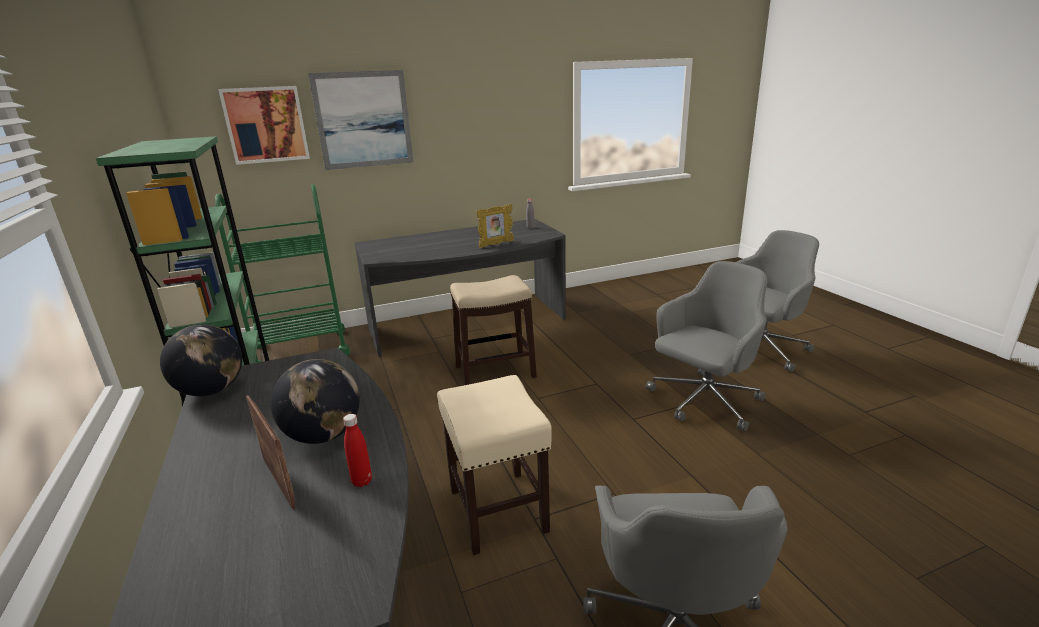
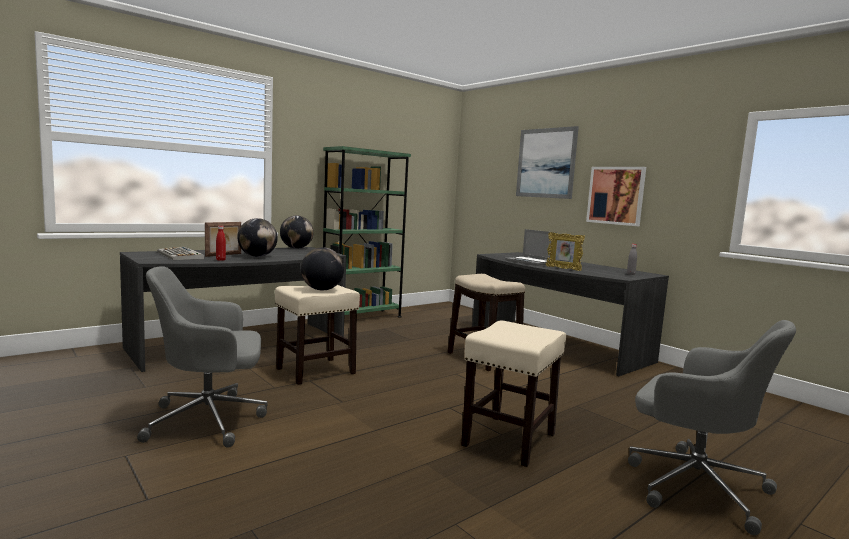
camera: 70 degrees right, 15 degrees down
green cart [215,184,350,363] -> none
picture [218,86,310,165] -> picture moved to [586,167,646,226]
grey office chair [645,261,768,431] -> beige stool [461,320,566,467]
none -> keyboard [157,247,204,260]
none -> globe [301,247,344,290]
none -> laptop [505,229,556,266]

